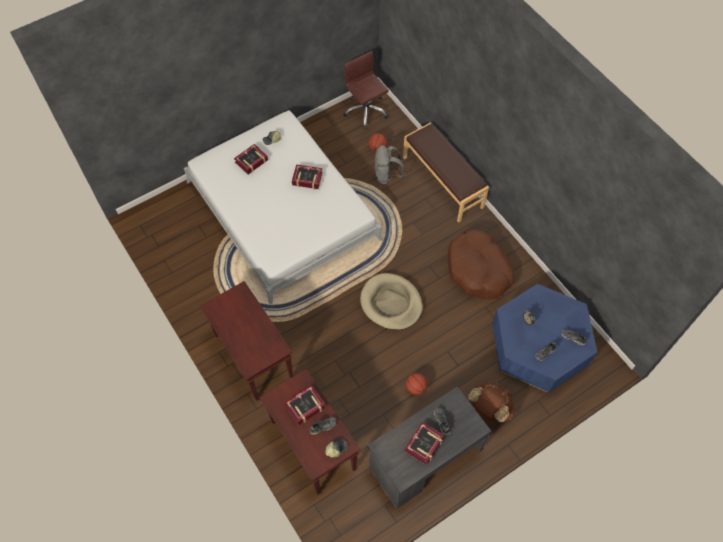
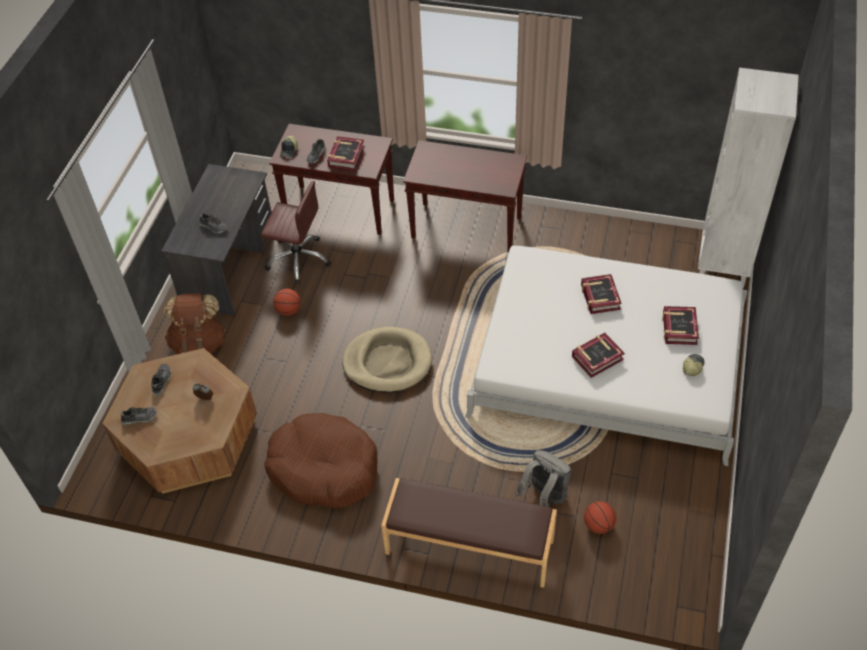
camera: 140 degrees right, 10 degrees down
brown office chair [343,51,389,129] -> brown office chair moved to [261,181,331,284]
book [405,422,444,465] -> book moved to [581,274,622,314]
blue coffee table [492,284,597,392] -> brown coffee table [102,348,257,494]
none -> white bookcase [698,68,799,288]

